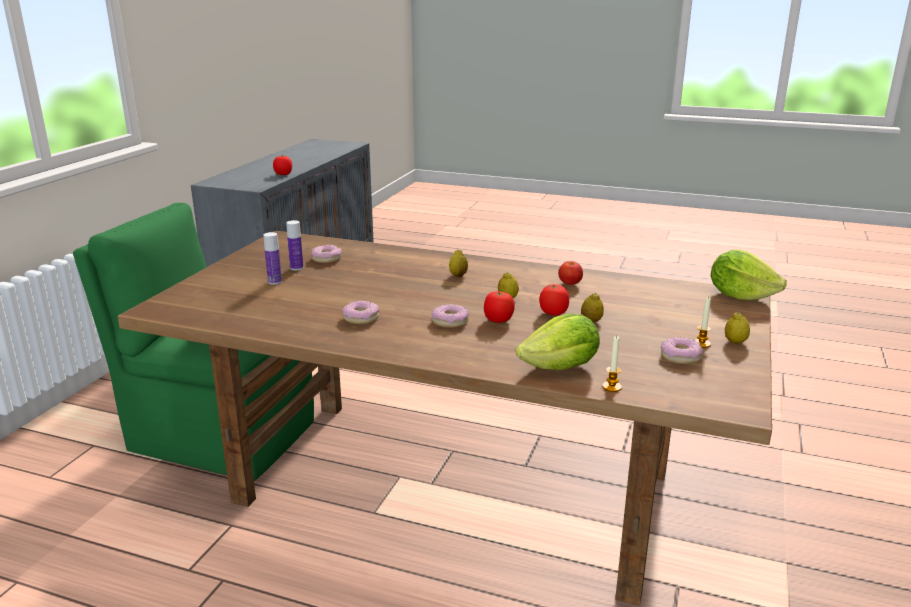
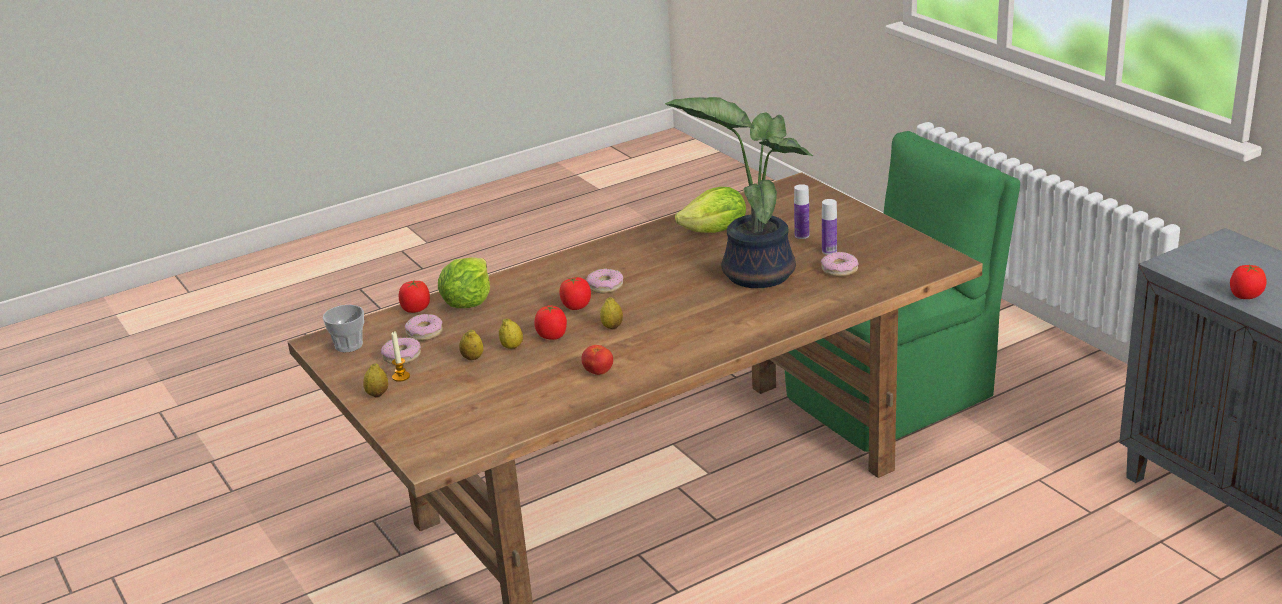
camera: 130 degrees right, 5 degrees up
donut [342,301,379,324] -> donut moved to [405,314,443,341]
lemon [449,249,468,277] -> lemon moved to [459,330,483,360]
candle [602,336,622,392] -> tomato [398,281,430,313]
lettuce [711,250,787,300] -> lettuce moved to [675,187,746,233]
none -> cup [323,305,364,352]
none -> potted plant [665,97,813,288]

